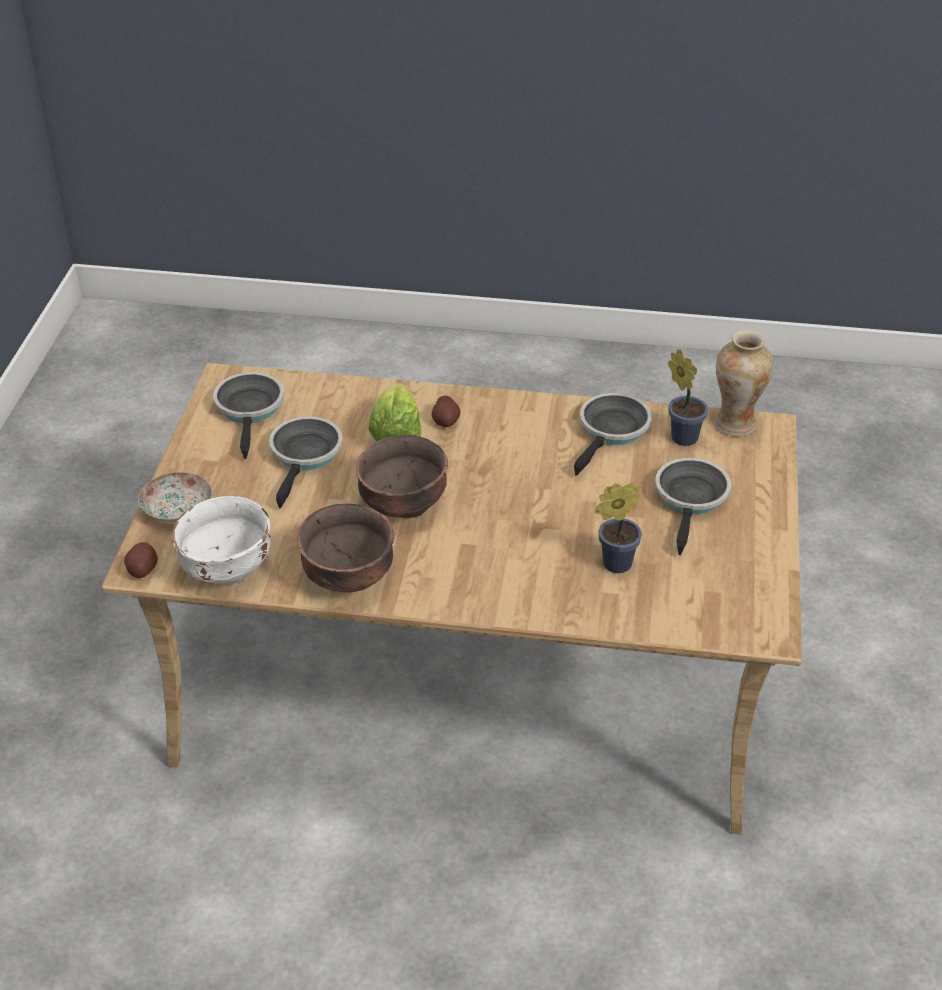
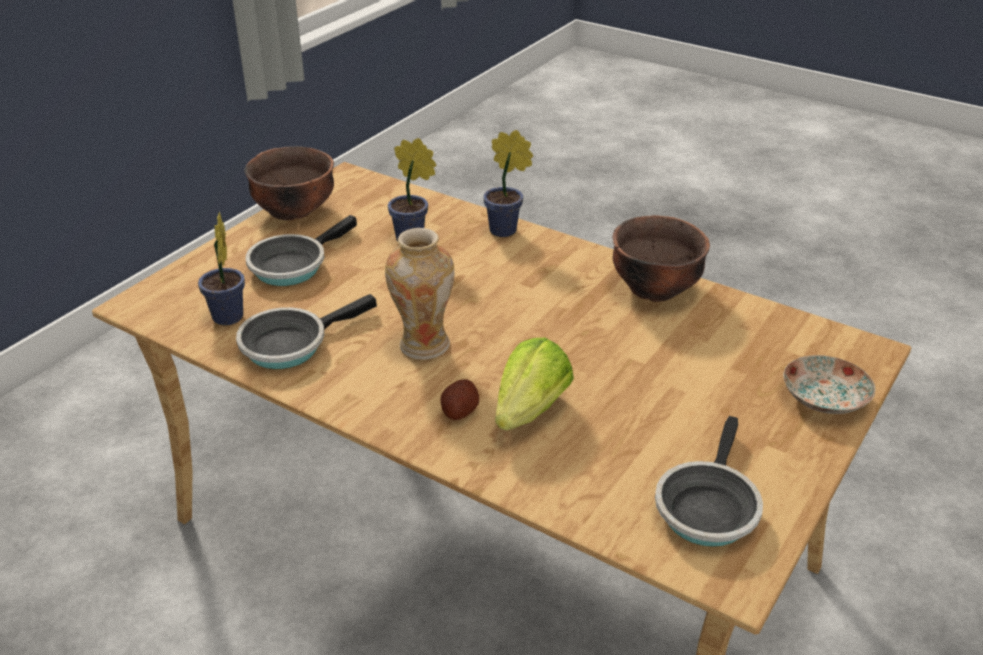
camera: 155 degrees left, 5 degrees down
potato [124,542,158,578] -> none
white bowl [172,496,271,584] -> none
frying pan [269,416,343,509] -> none
brown bowl [356,435,448,518] -> brown bowl moved to [244,146,334,220]
vase [715,330,774,436] -> vase moved to [385,228,454,360]
none -> potted plant [483,130,533,237]

